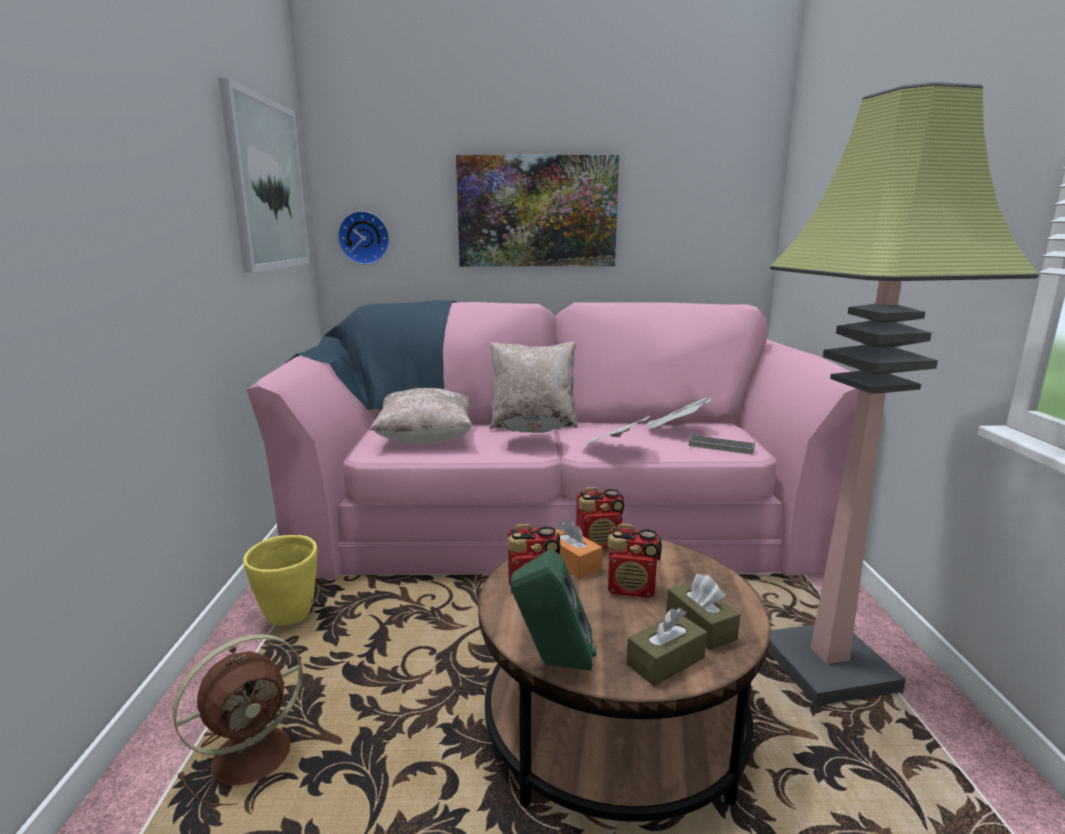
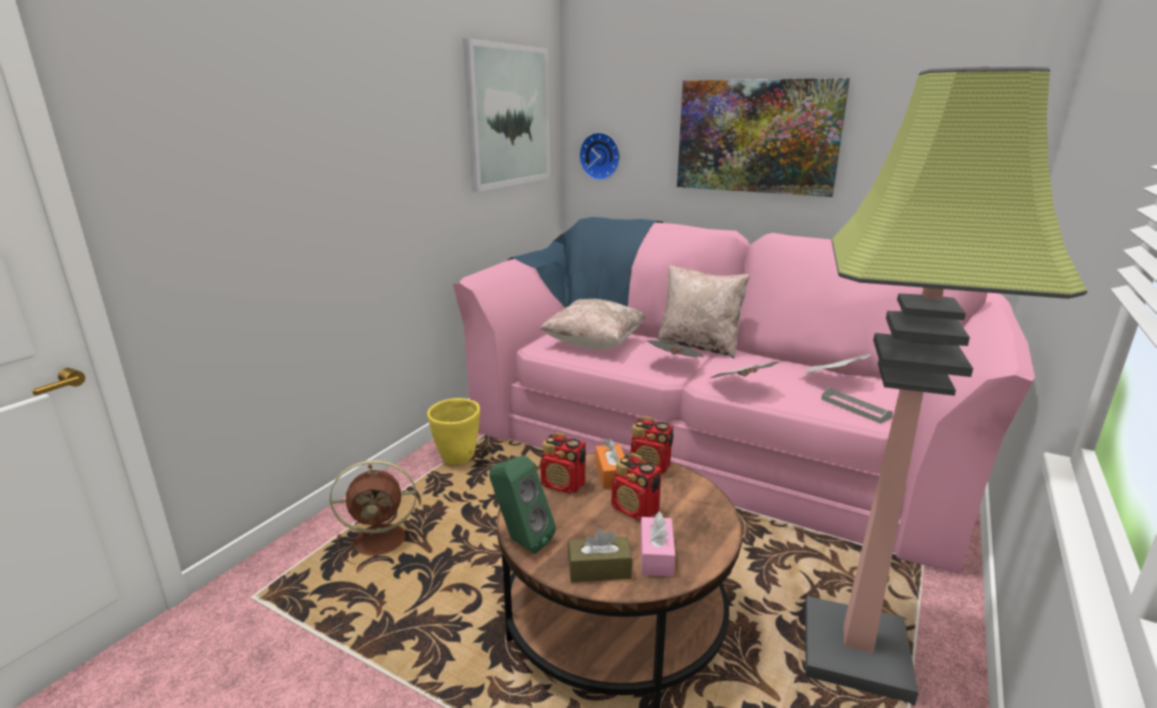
camera: 30 degrees right, 5 degrees up
brown tissue box [666,574,740,650] -> pink tissue box [641,511,675,577]

